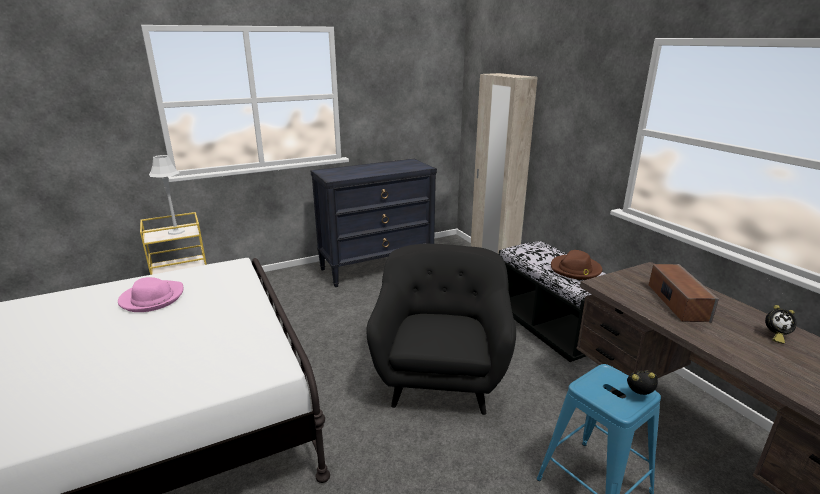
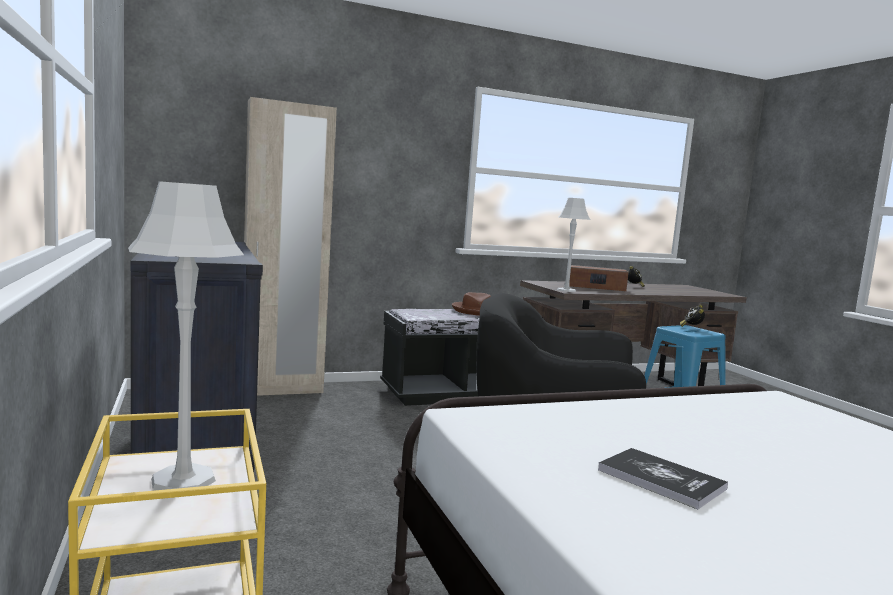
camera: 85 degrees left, 15 degrees down
pink hat [118,277,183,312] -> book [598,448,728,509]
none -> grey table lamp [557,198,590,292]

